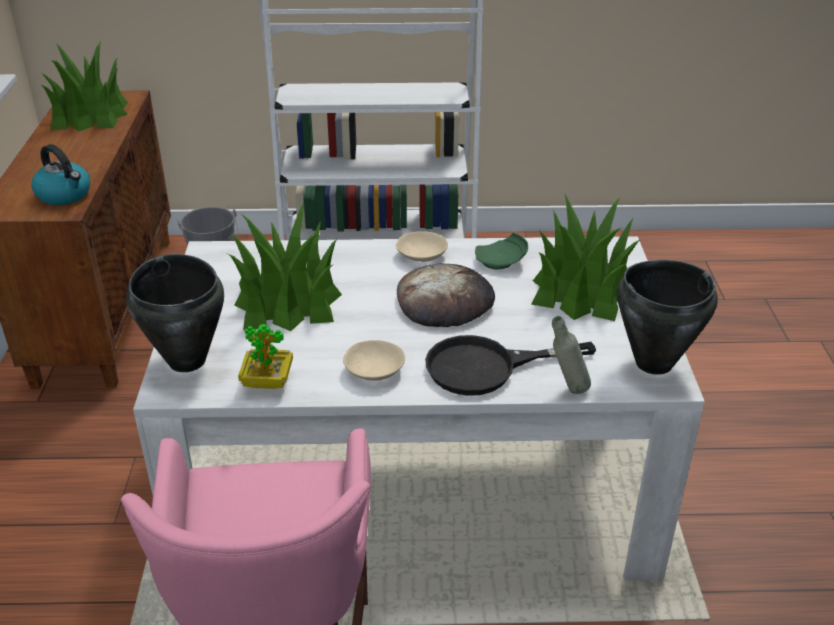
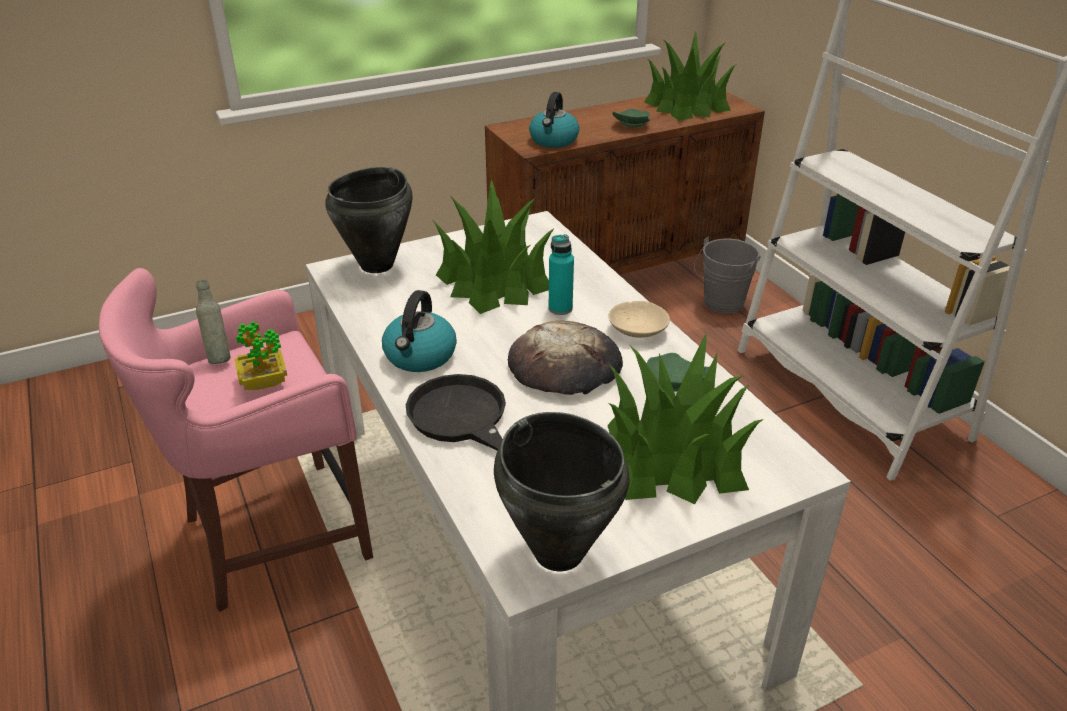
camera: 65 degrees right, 0 degrees up
potted plant [238,324,293,389] -> potted plant moved to [234,321,287,390]
beige bowl [343,340,405,381] -> kettle [382,290,457,372]
grey bottle [552,316,591,394] -> grey bottle moved to [196,280,230,364]
none -> turquoise bottle [549,234,574,315]
none -> green plate [613,109,650,127]

